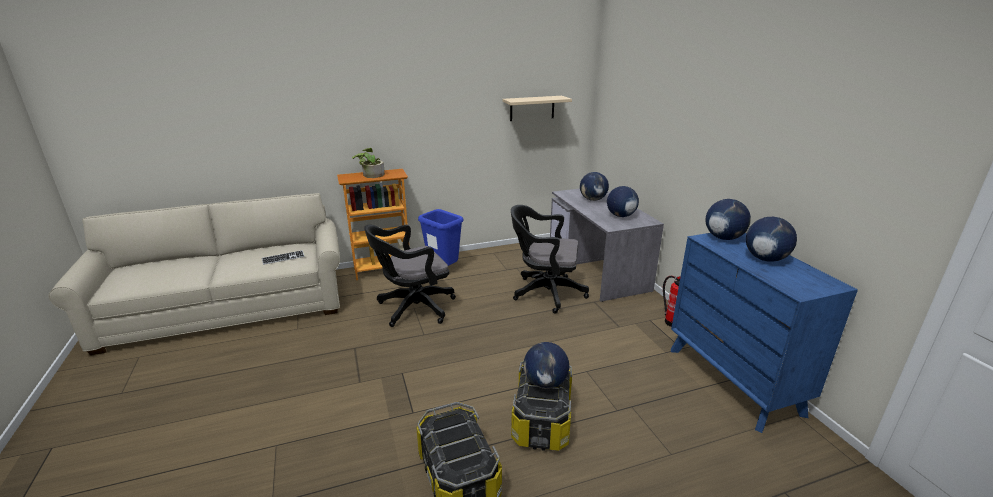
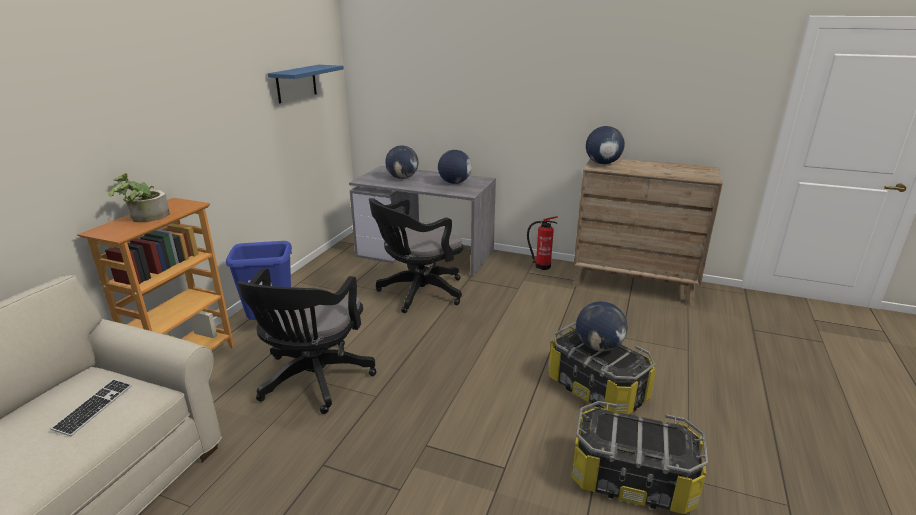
camera: 50 degrees left, 0 degrees up
beige shelf [502,96,572,121] -> blue shelf [268,65,344,103]
blue dresser [671,233,858,433] -> brown dresser [573,158,723,306]
globe [746,217,797,262] -> none

